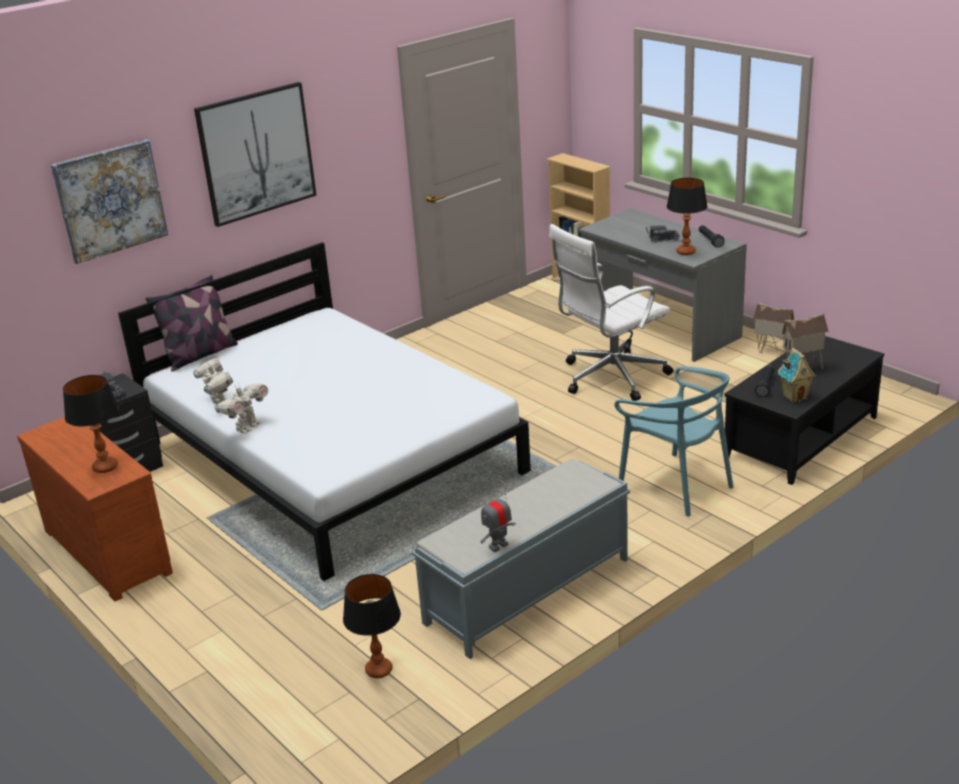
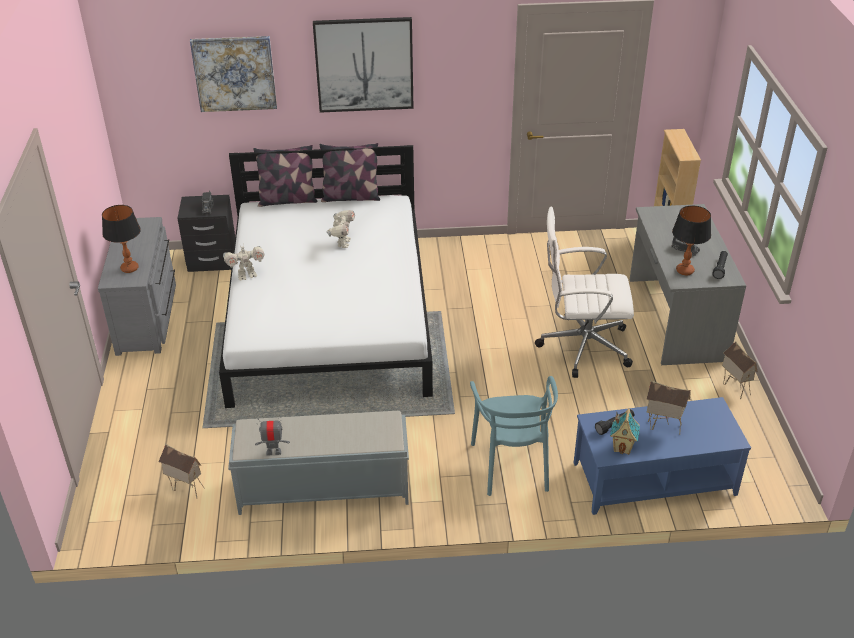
camera: 35 degrees right, 10 degrees up
brown dresser [17,417,173,601] -> grey dresser [98,217,176,356]
toy robot [193,358,233,405] -> toy robot moved to [326,210,355,248]
table lamp [343,574,401,678] -> toy house [158,444,205,499]
black coffee table [724,336,884,485] -> blue coffee table [574,397,751,515]
none -> pillow [319,143,380,202]

